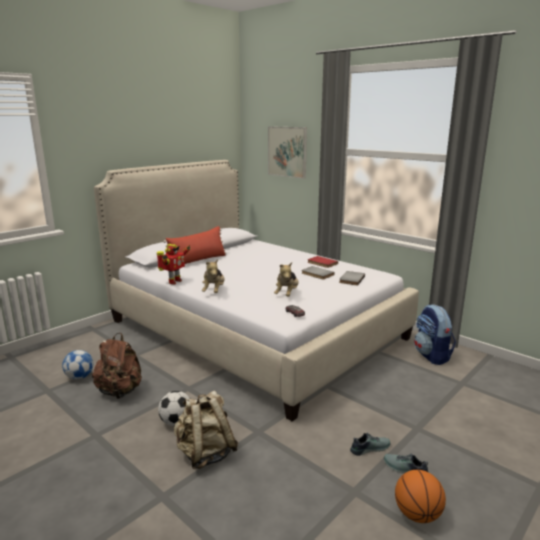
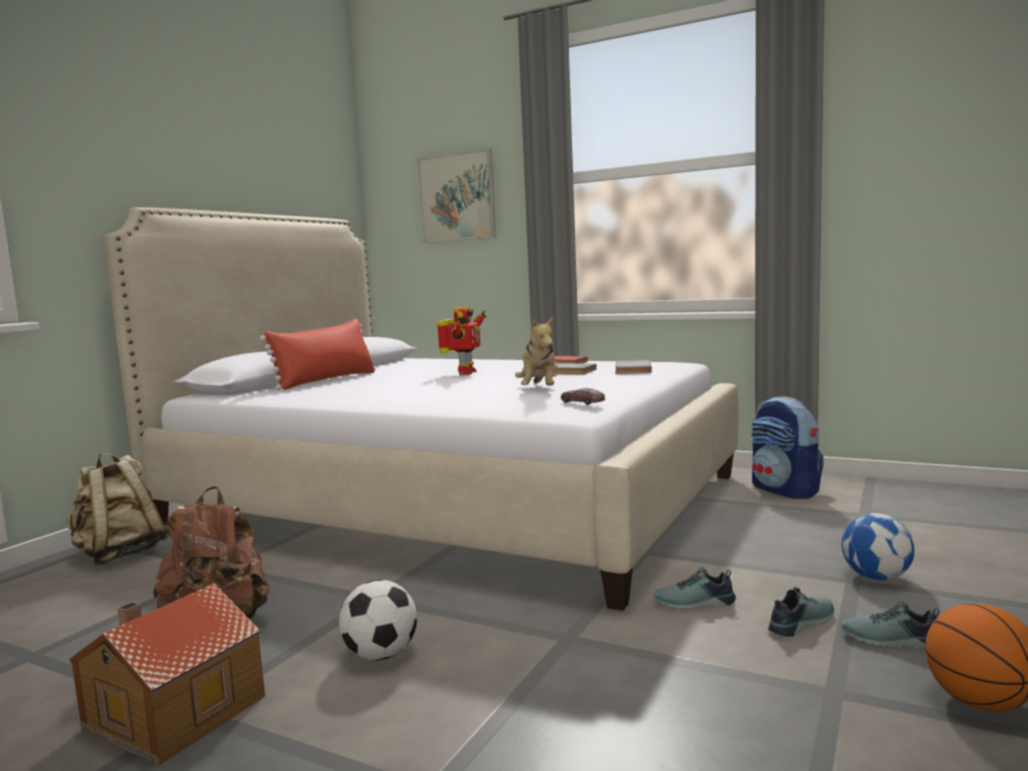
camera: 15 degrees left, 10 degrees down
football [62,350,94,379] -> football moved to [841,513,915,581]
toy robot [157,244,191,284] -> toy robot moved to [437,307,487,375]
beige backpack [174,391,238,469] -> beige backpack moved to [66,452,169,565]
plush toy [202,259,225,293] -> none
none -> toy house [69,583,265,766]
none -> shoe [654,567,736,609]

